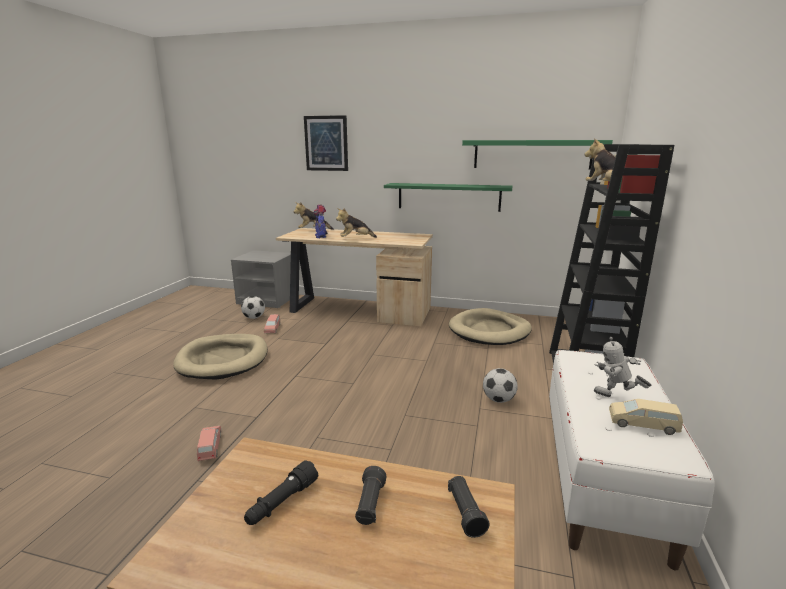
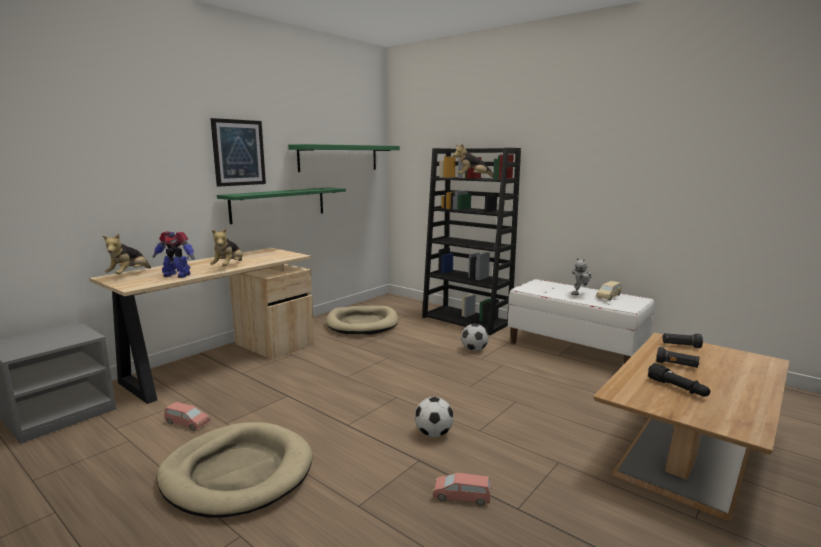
camera: 65 degrees left, 5 degrees down
football [241,296,265,319] -> football moved to [415,397,454,437]
picture [304,115,348,171] -> picture moved to [210,118,266,187]

